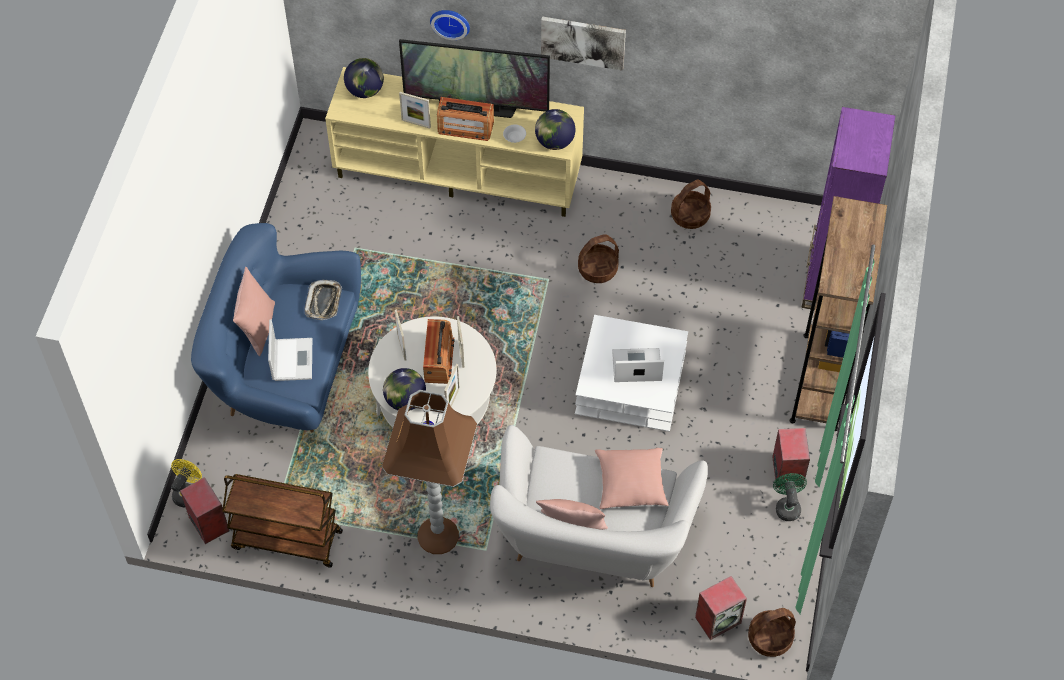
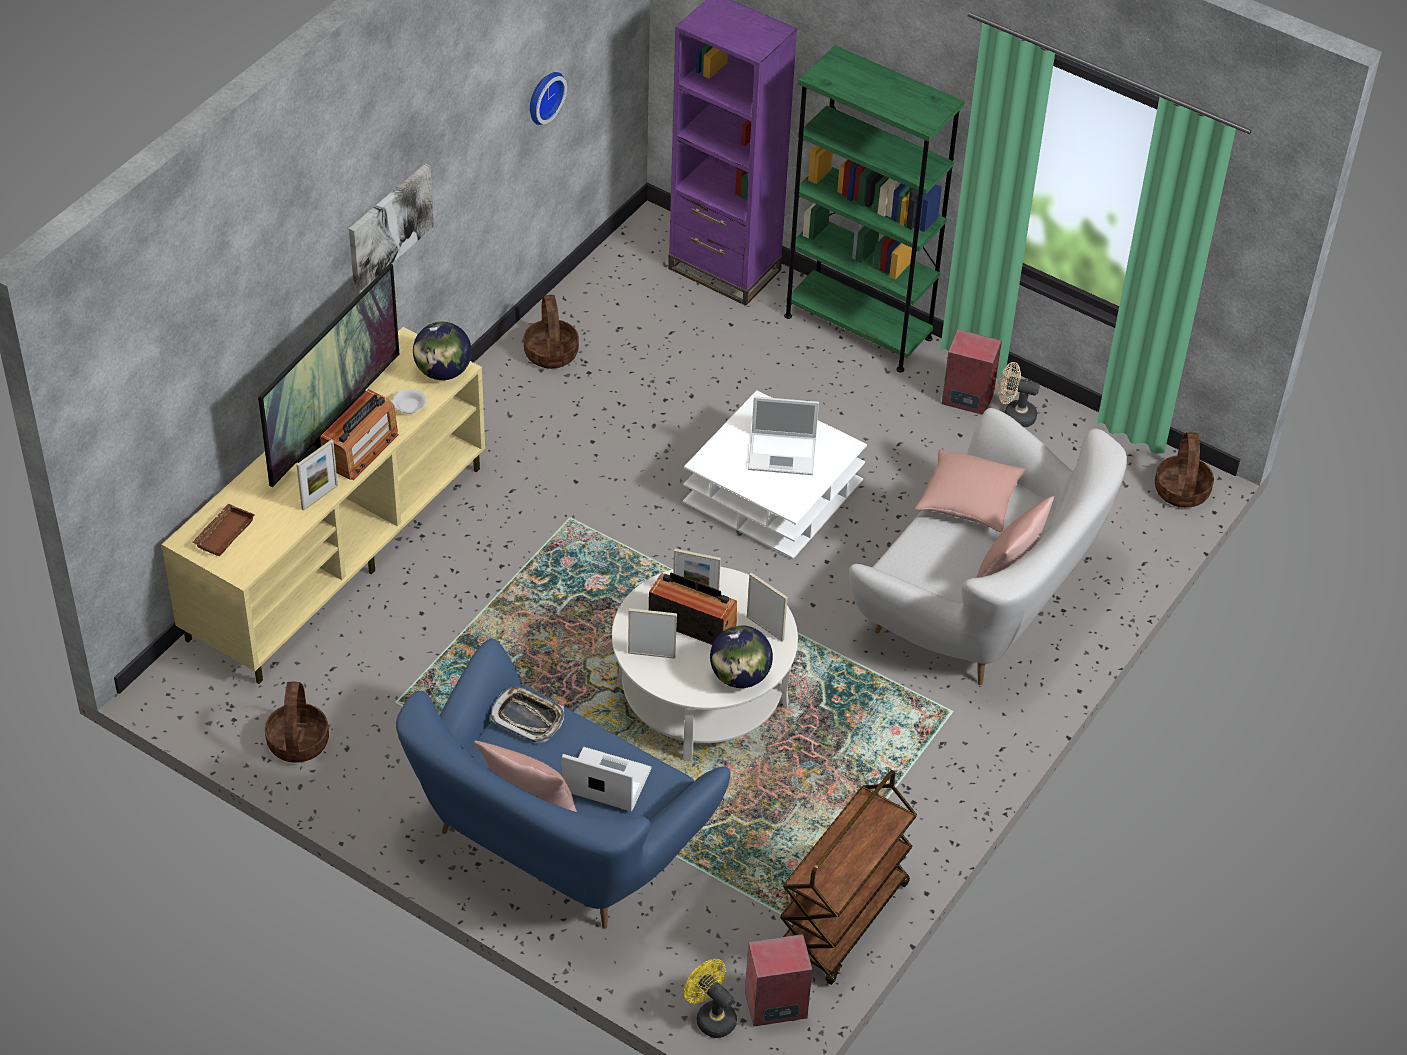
camera: 70 degrees left, 10 degrees down
globe [344,58,384,98] -> brown tray [192,504,255,556]
brown floor lamp [382,390,477,554] -> none
wall clock [430,10,470,40] -> wall clock moved to [530,72,567,125]
basket [578,234,619,283] -> basket moved to [265,682,329,763]
laptop [612,348,664,382] -> laptop turned 105 degrees counterclockwise [748,396,819,475]
speaker [695,576,747,640] -> none
green fan [773,473,807,521] -> beige fan [998,362,1040,427]
brown bookcase [790,196,887,431] -> green bookcase [784,46,965,372]

